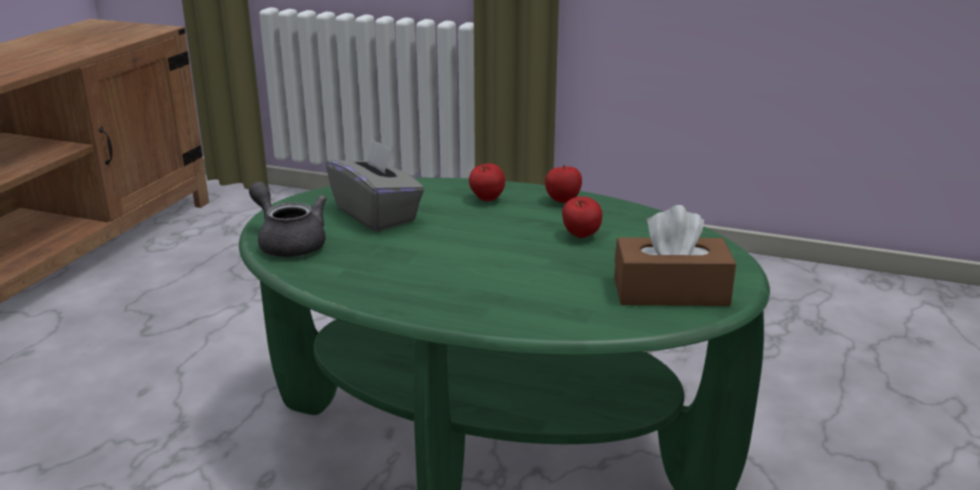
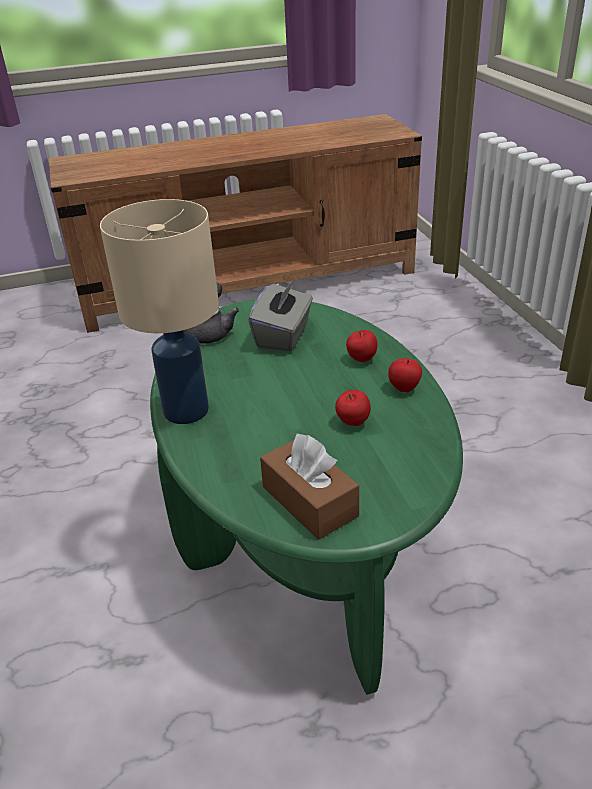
camera: 55 degrees right, 10 degrees up
none -> beige table lamp [100,199,219,424]

